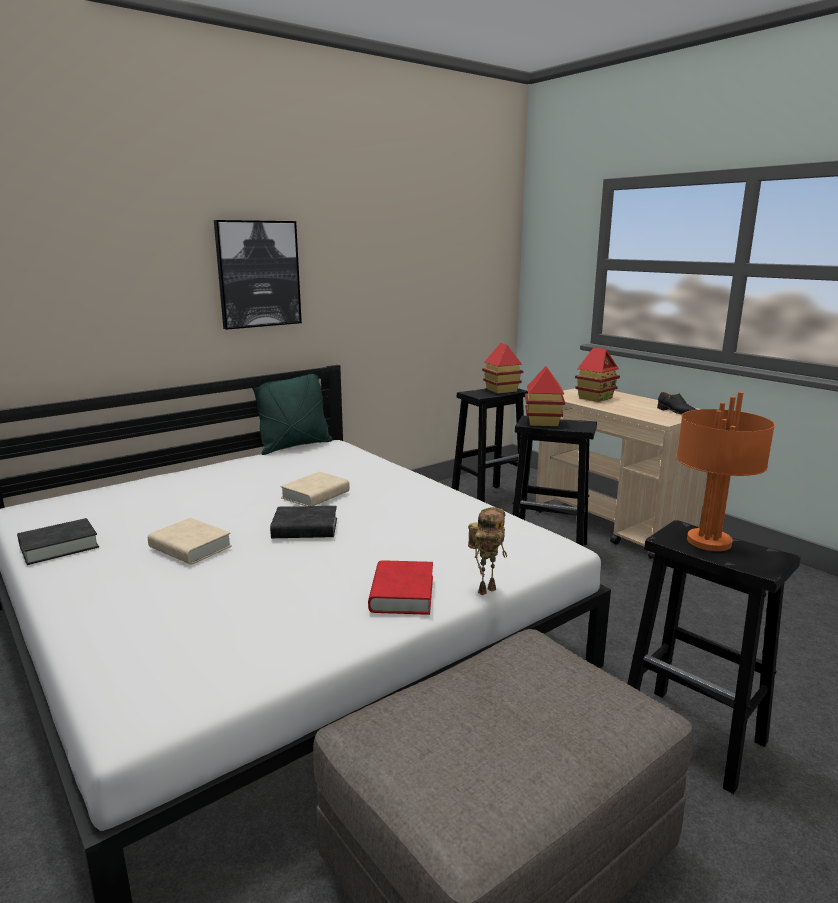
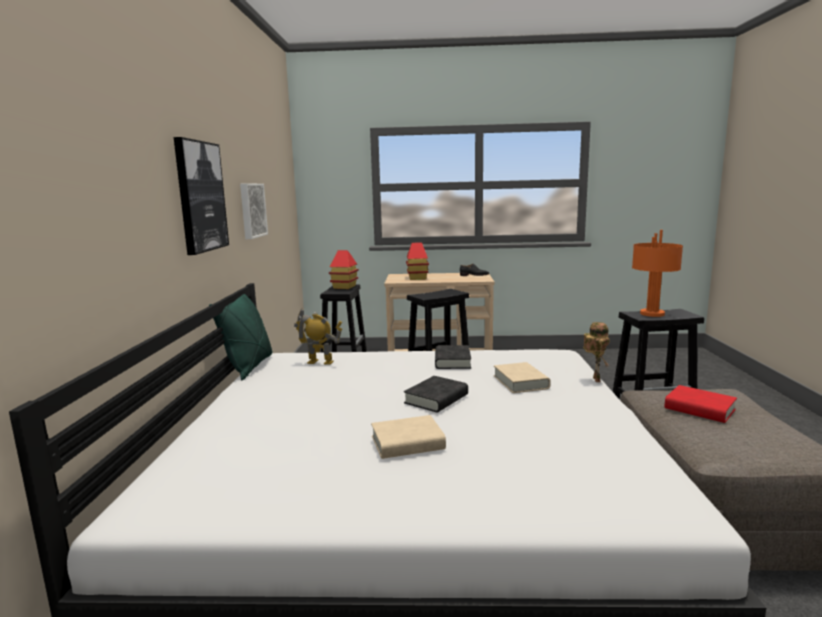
camera: 50 degrees left, 5 degrees down
black book [17,518,99,565] -> black book moved to [435,345,471,369]
beige book [280,472,350,506] -> beige book moved to [494,362,551,393]
red book [368,560,433,615] -> red book moved to [665,385,737,423]
toy house [525,366,565,426] -> none
none -> picture [240,183,268,239]
none -> toy robot [294,309,342,365]

